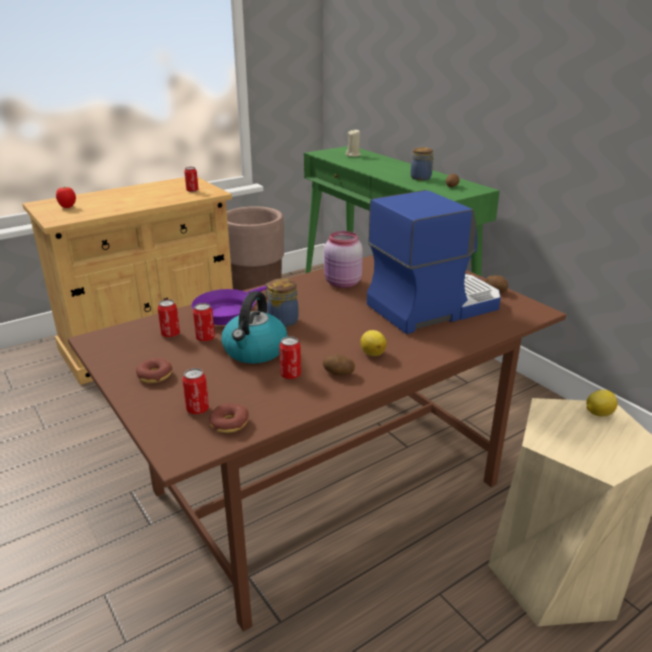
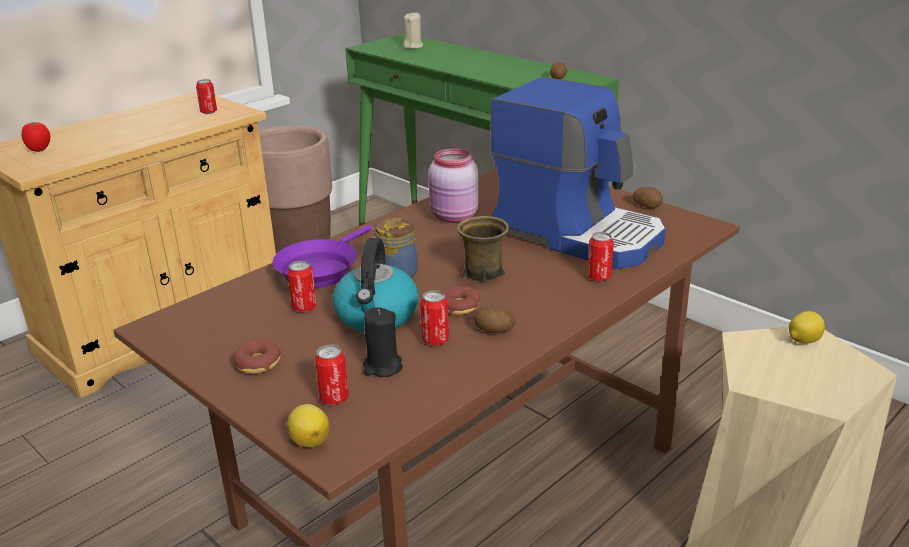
camera: 10 degrees left, 0 degrees up
can [157,299,180,338] -> can moved to [587,232,614,281]
donut [209,404,249,433] -> donut moved to [443,286,480,315]
lemon [360,330,387,356] -> lemon moved to [287,404,329,447]
coffee machine [367,190,501,334] -> coffee machine turned 75 degrees clockwise [490,77,666,269]
jar [410,147,434,180] -> none
none -> black candle [363,307,403,377]
none -> brown mug [457,216,509,283]

